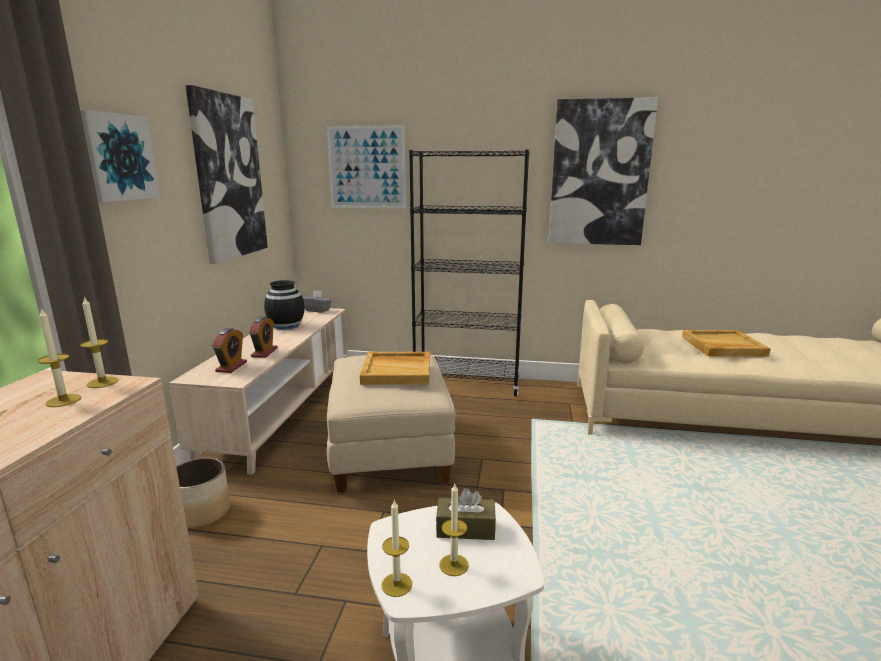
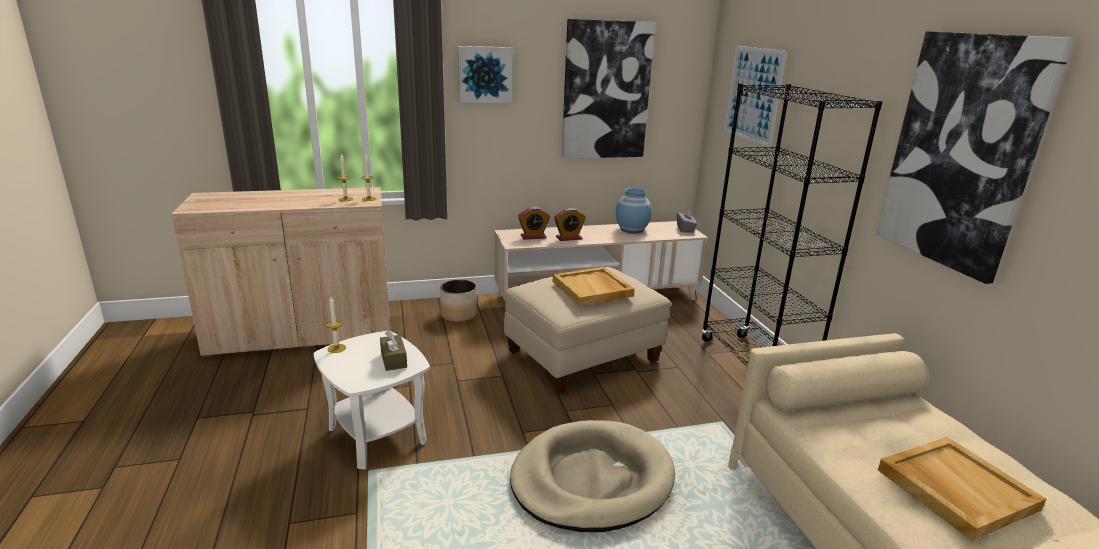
camera: 65 degrees right, 5 degrees up
black vase [264,280,305,330] -> blue vase [616,188,652,233]
candle [439,484,469,576] -> none
none -> beige dog bed [510,420,675,532]

